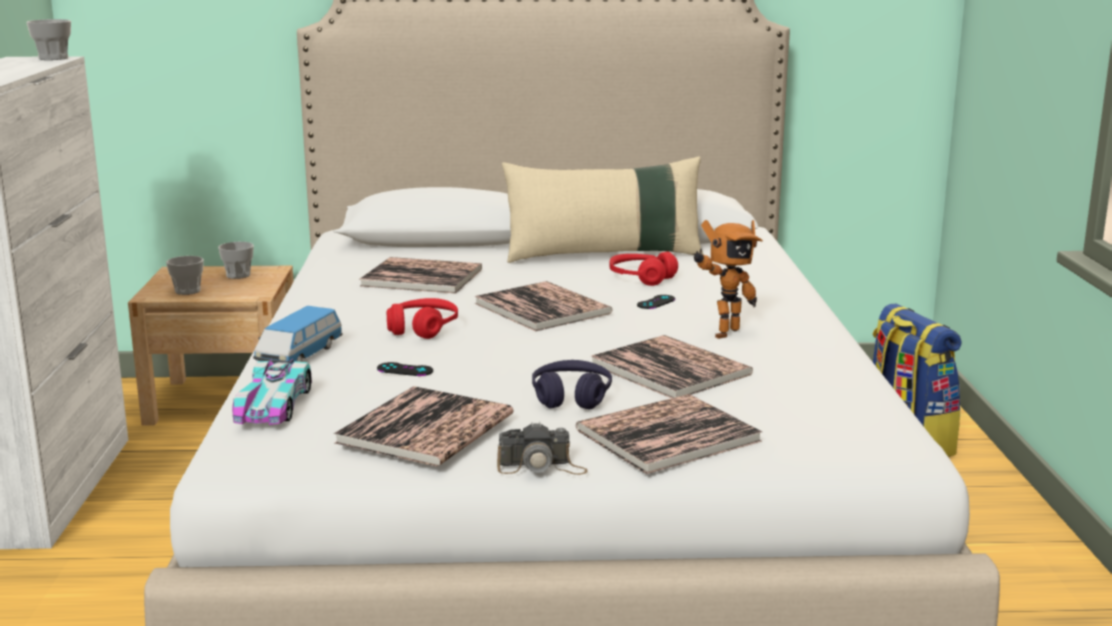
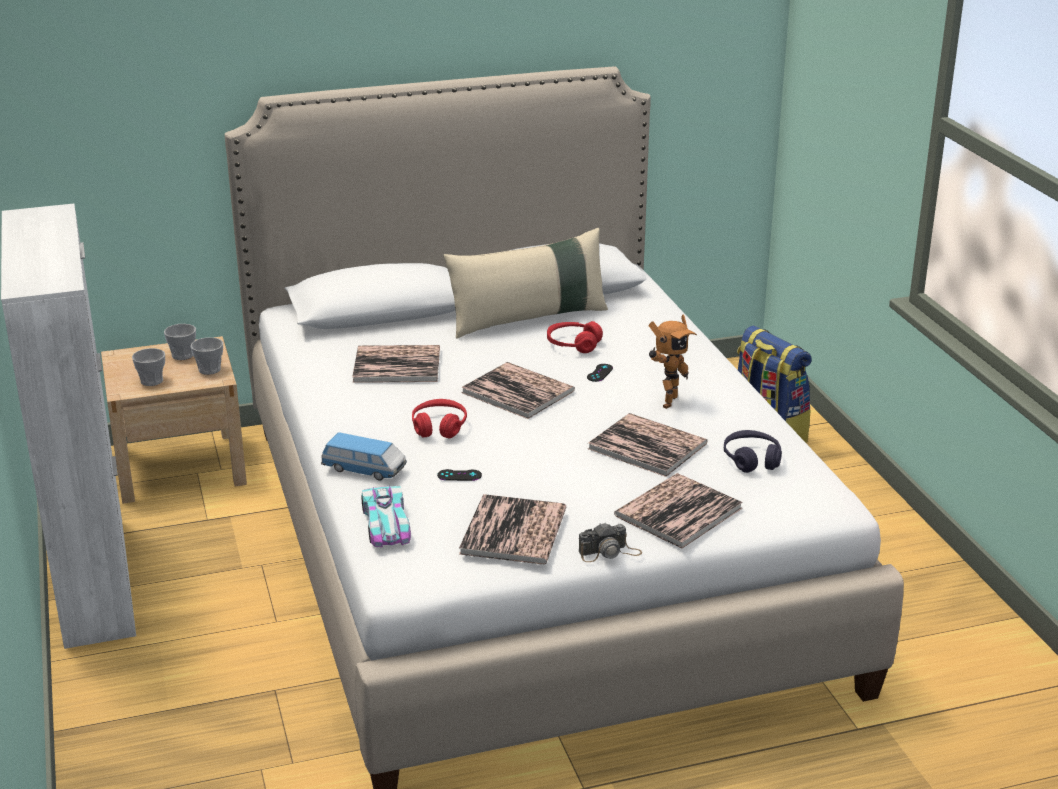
camera: 15 degrees left, 10 degrees up
cup [27,19,71,60] -> cup moved to [191,337,223,375]
toy car [253,306,343,364] -> toy car turned 75 degrees counterclockwise [321,432,407,481]
purple headphones [532,360,612,409] -> purple headphones moved to [724,430,782,473]

